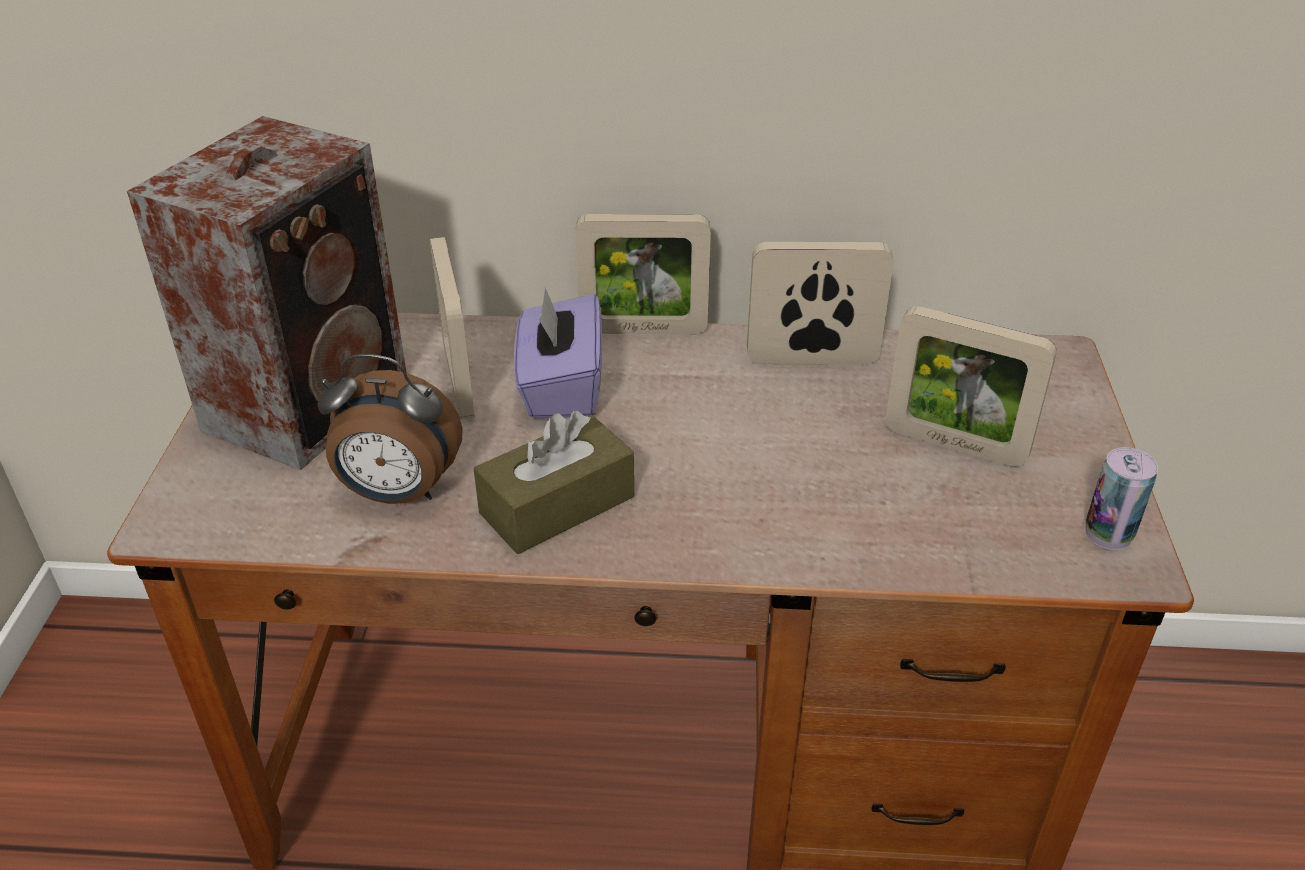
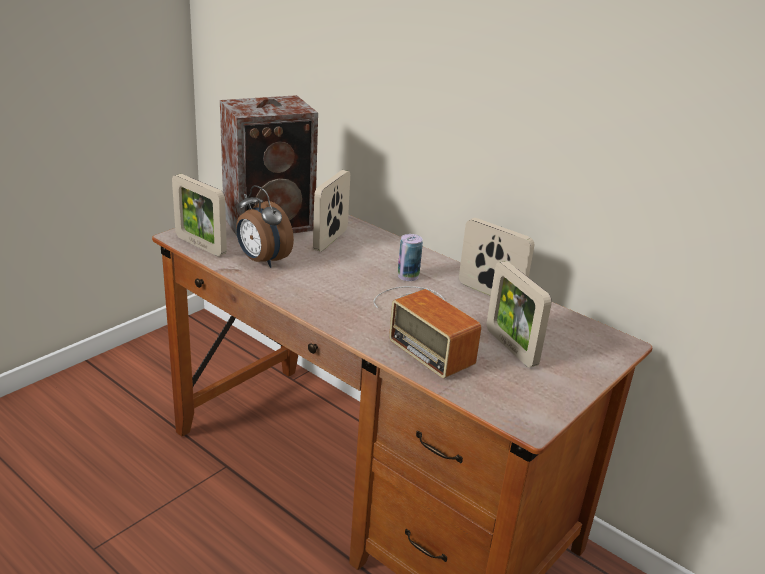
camera: 35 degrees right, 10 degrees down
brown tissue box [474,411,634,554] -> none
purple tissue box [514,288,602,418] -> none
picture frame [575,214,711,334] -> picture frame moved to [172,174,227,256]
can [1085,447,1158,550] -> can moved to [398,234,423,281]
none -> radio [374,286,481,378]

